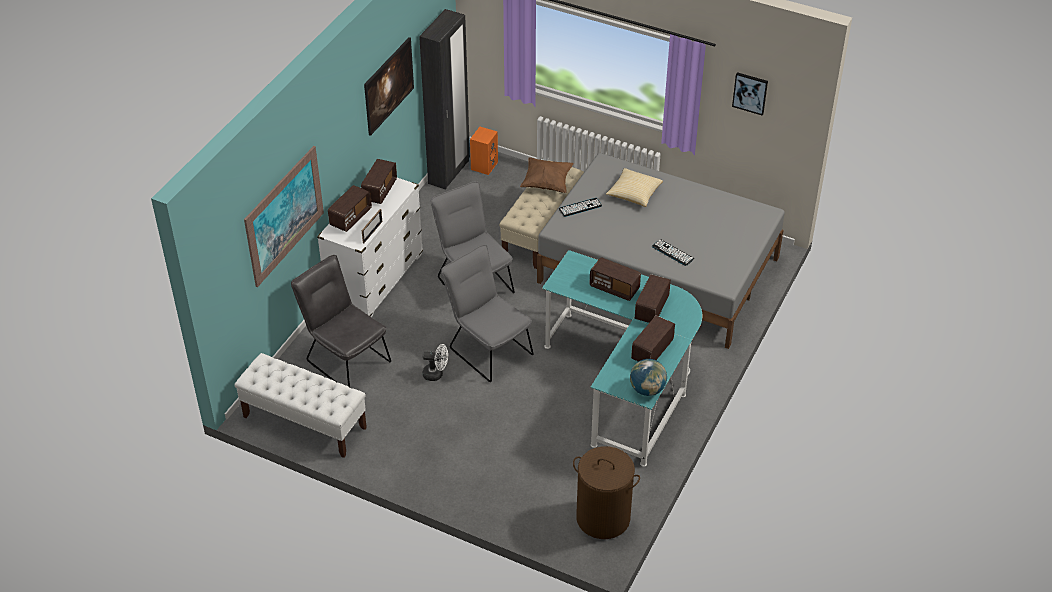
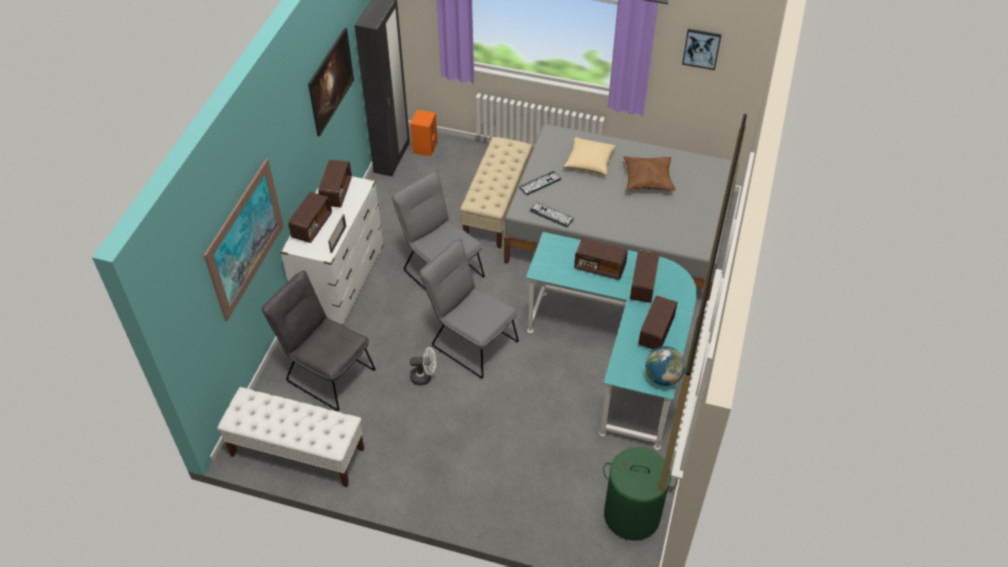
camera: 10 degrees left, 5 degrees up
brown pillow [520,157,574,193] -> brown pillow moved to [623,156,676,191]
brown laundry basket [573,446,640,539] -> green laundry basket [603,447,678,541]
keyboard [652,239,694,266] -> keyboard moved to [530,202,574,227]

